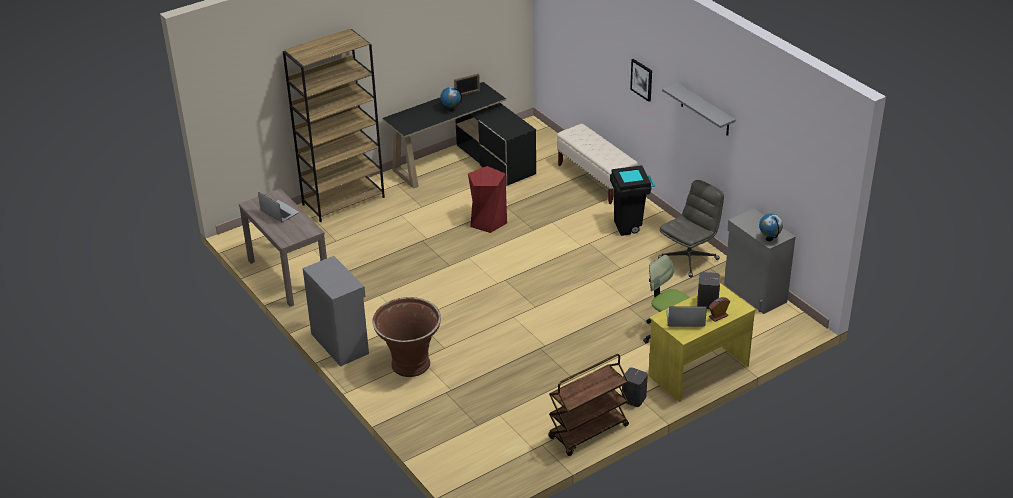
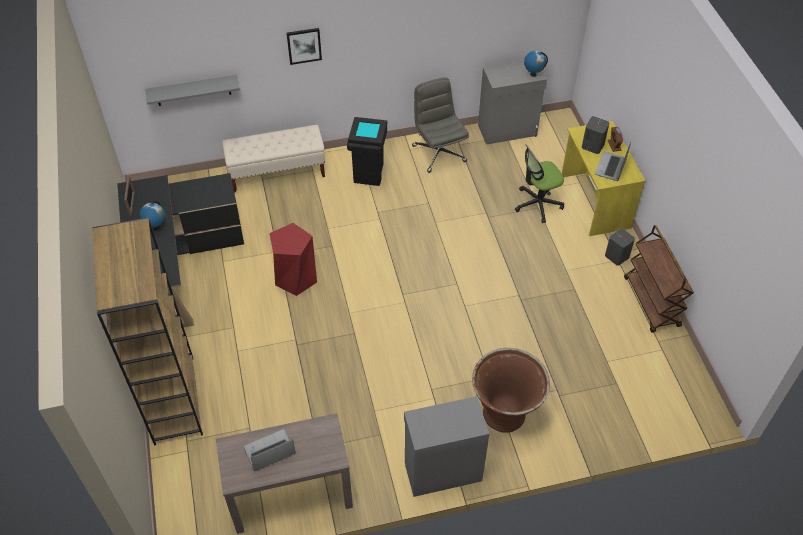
camera: 70 degrees left, 15 degrees up
grey shelf [662,83,736,136] -> grey shelf moved to [145,75,240,106]

